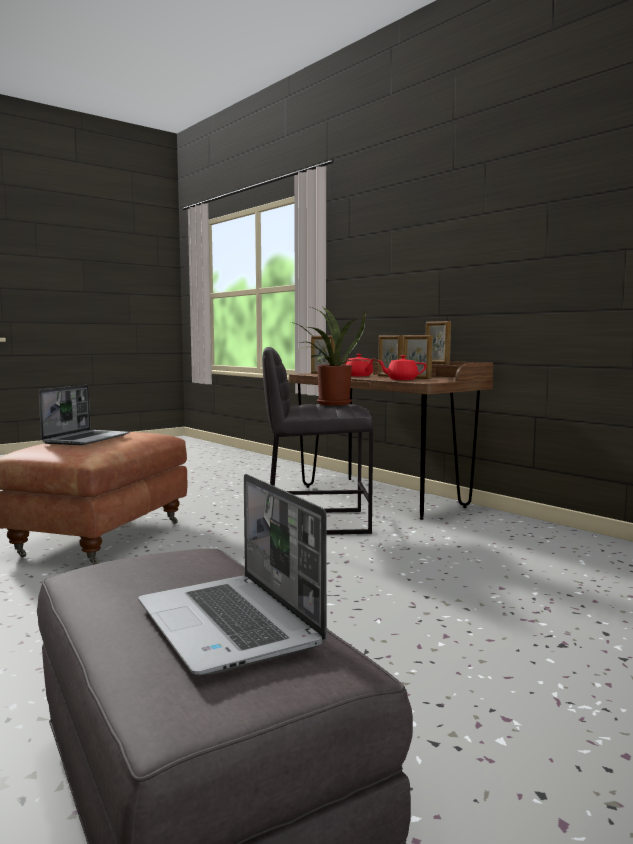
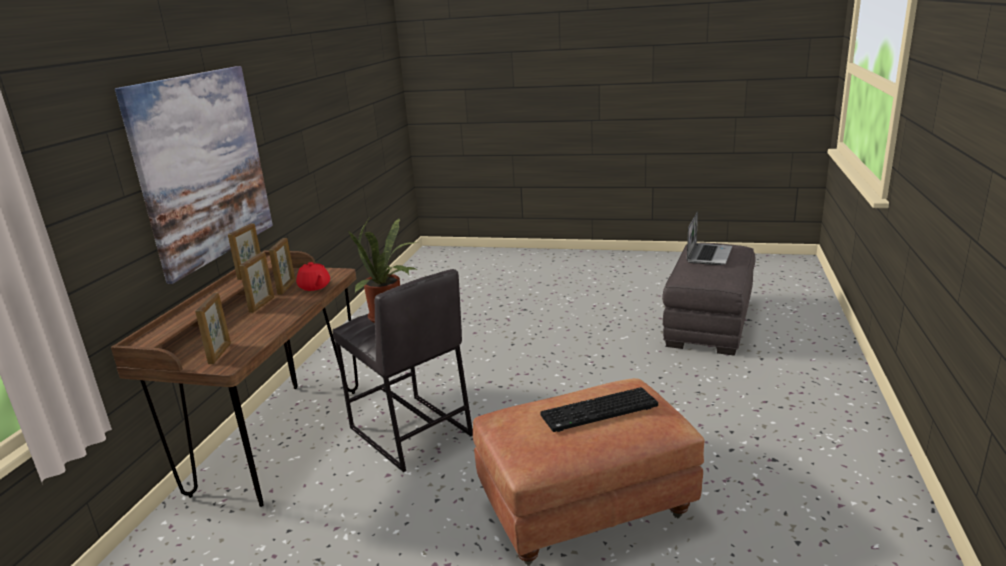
camera: 125 degrees left, 15 degrees up
laptop [39,385,130,445] -> keyboard [540,387,658,432]
red teapot [346,354,375,376] -> none
none -> picture [115,66,273,284]

